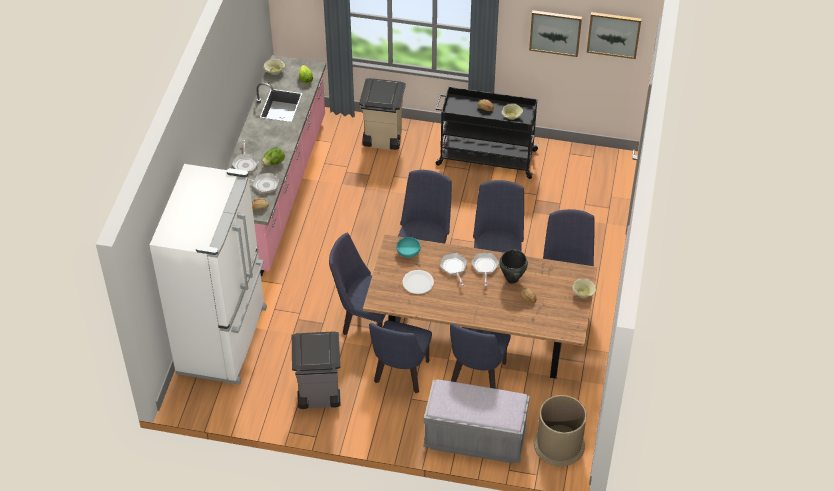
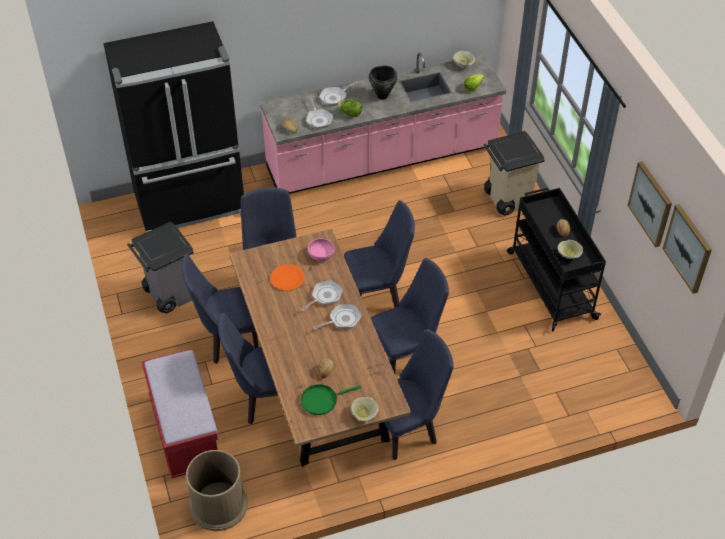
camera: 60 degrees right, 0 degrees up
white fridge [150,164,267,385] -> black fridge [103,21,244,232]
turquoise bowl [397,237,421,258] -> pink bowl [308,238,335,261]
white plate [402,270,434,294] -> orange plate [270,264,304,291]
grey bench [424,379,530,464] -> red bench [142,349,218,479]
black cooking pot [499,249,528,284] -> black cooking pot moved to [369,66,397,100]
none -> green frying pan [301,384,361,415]

